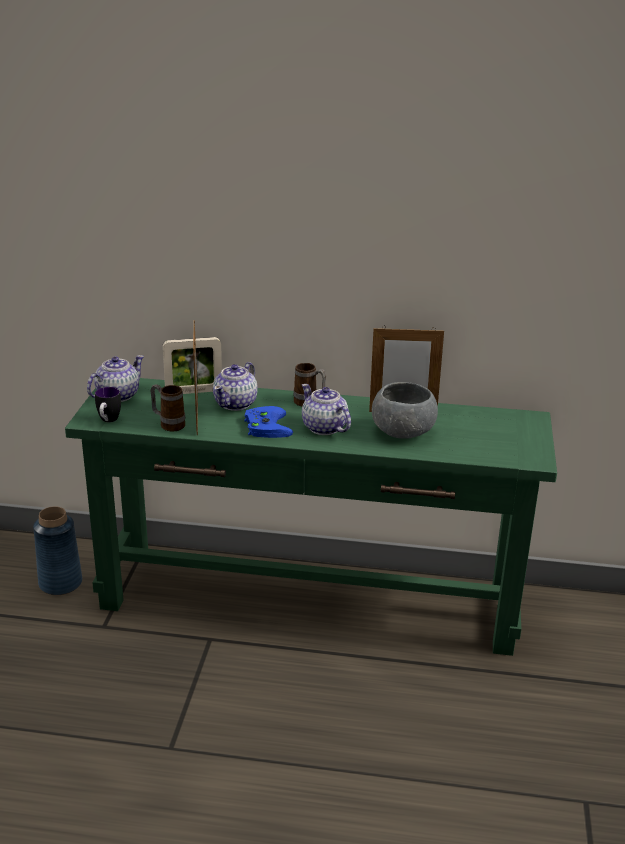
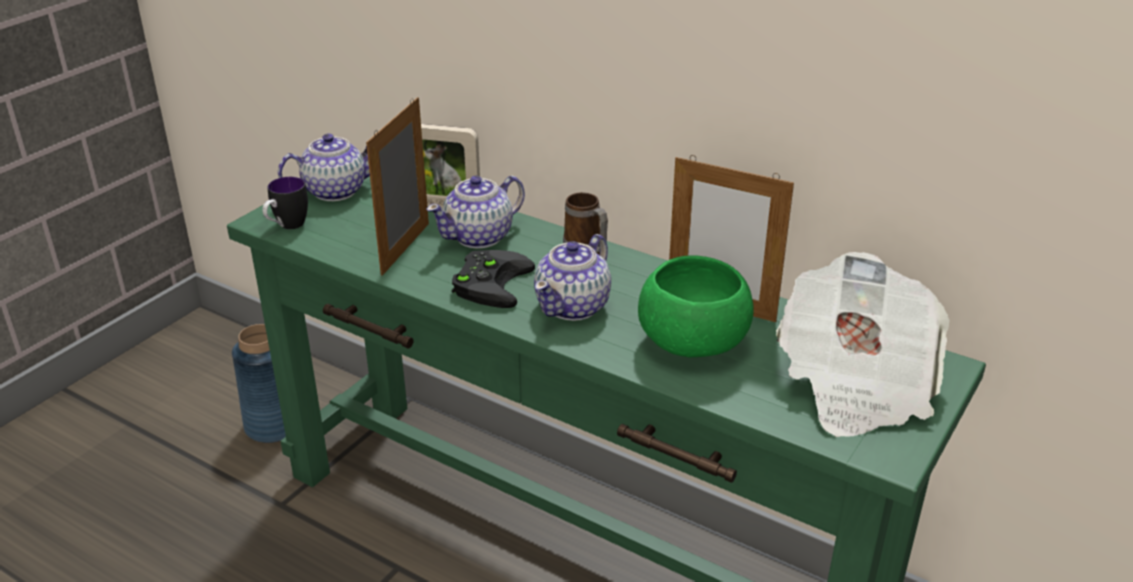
camera: 25 degrees right, 5 degrees up
mug [150,384,185,431] -> none
blue game controller [245,406,293,438] -> black game controller [452,250,535,308]
teapot [302,384,351,435] -> teapot turned 135 degrees counterclockwise [534,234,611,321]
grey bowl [372,382,438,439] -> green bowl [638,255,754,357]
none -> newspaper [776,252,950,437]

